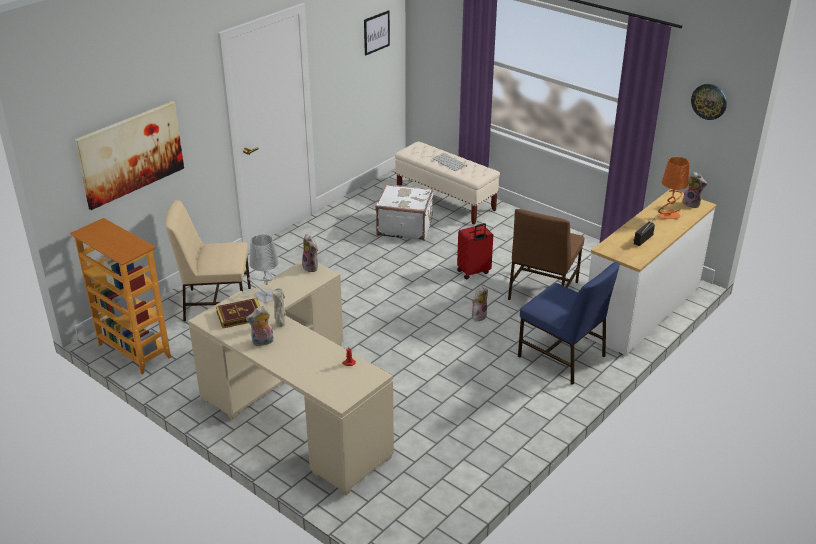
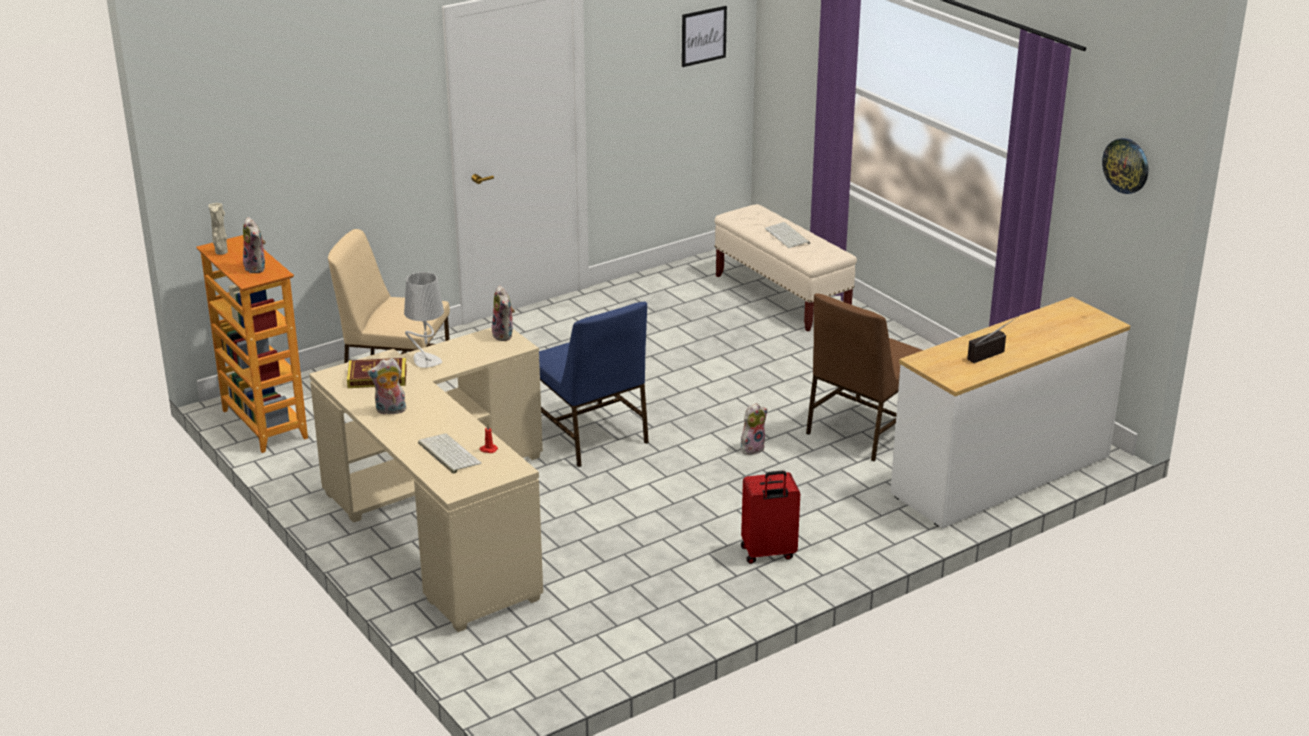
camera: 15 degrees right, 5 degrees down
picture [74,101,184,210] -> none
beige vase [272,288,286,327] -> beige vase moved to [208,203,228,255]
white suitcase [375,184,434,241] -> none
red suitcase [457,223,493,279] -> red suitcase moved to [741,470,800,564]
blue chair [518,262,620,385] -> blue chair moved to [539,302,649,467]
orange table lamp [658,157,689,219] -> none
plush toy [682,172,707,208] -> plush toy moved to [243,217,266,273]
none -> keyboard [418,434,482,474]

